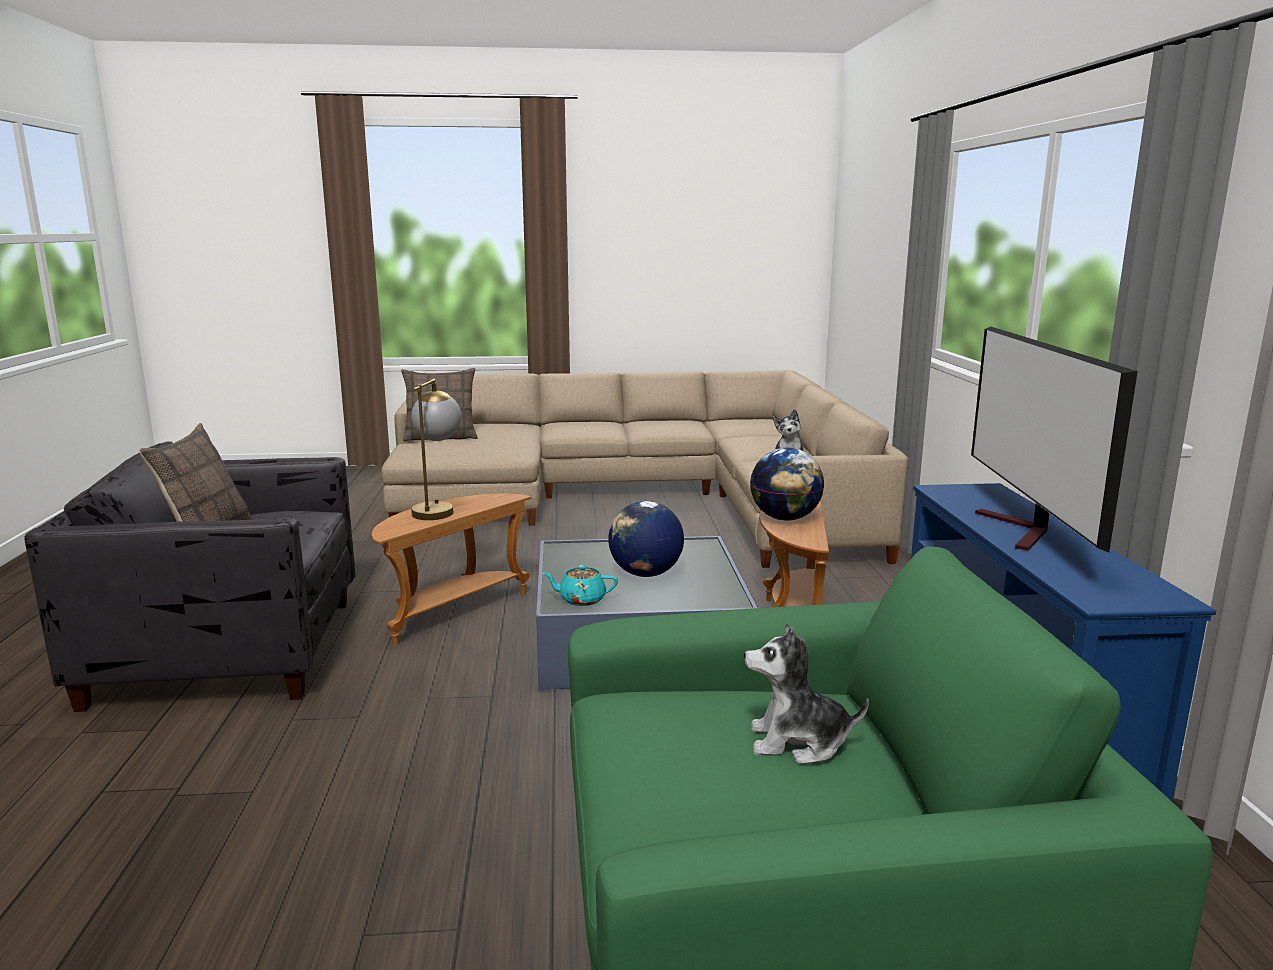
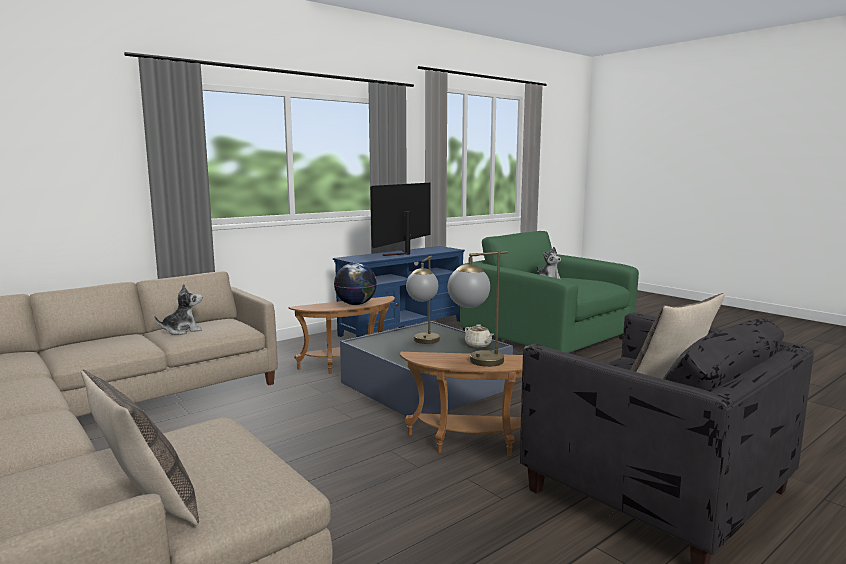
camera: 125 degrees left, 5 degrees down
turquoise teapot [542,565,618,606] -> beige teapot [465,324,494,347]
globe [608,501,684,577] -> table lamp [406,256,440,344]
television [971,327,1138,553] -> television turned 150 degrees clockwise [370,183,431,256]

